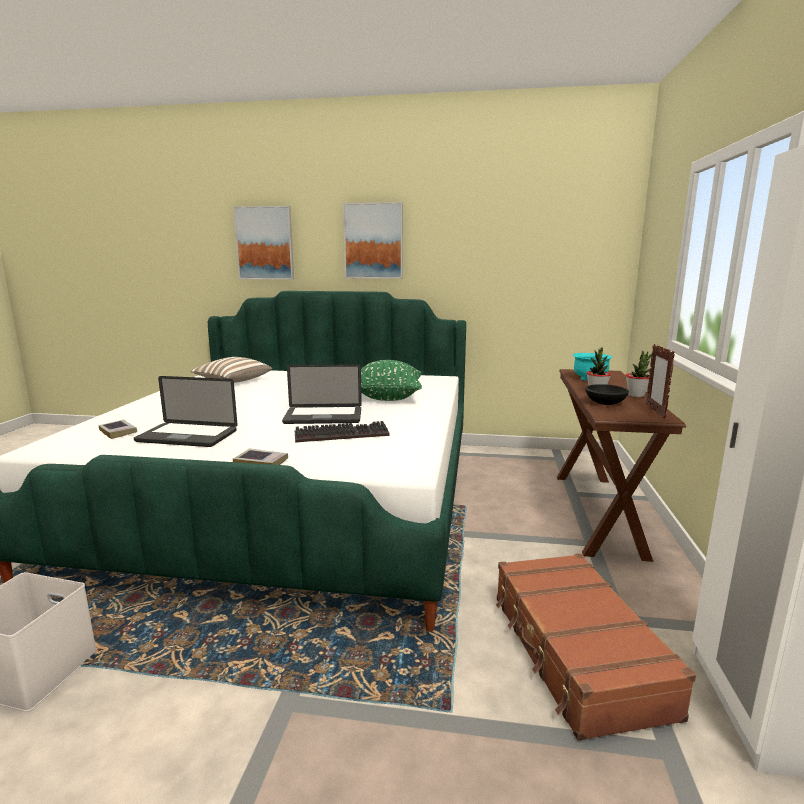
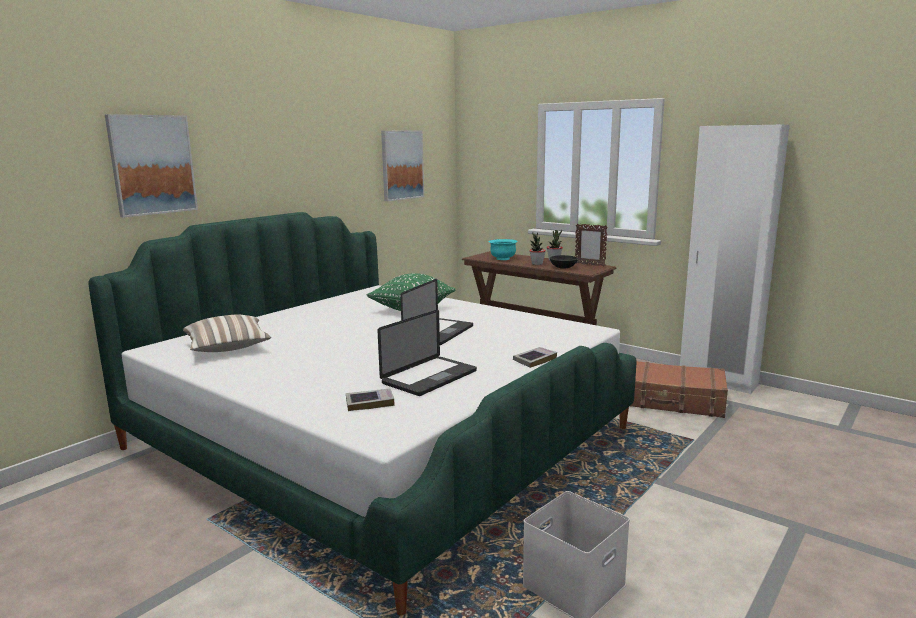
camera: 60 degrees left, 0 degrees up
keyboard [295,421,390,443] -> none
picture [343,202,403,279] -> picture moved to [381,131,424,201]

